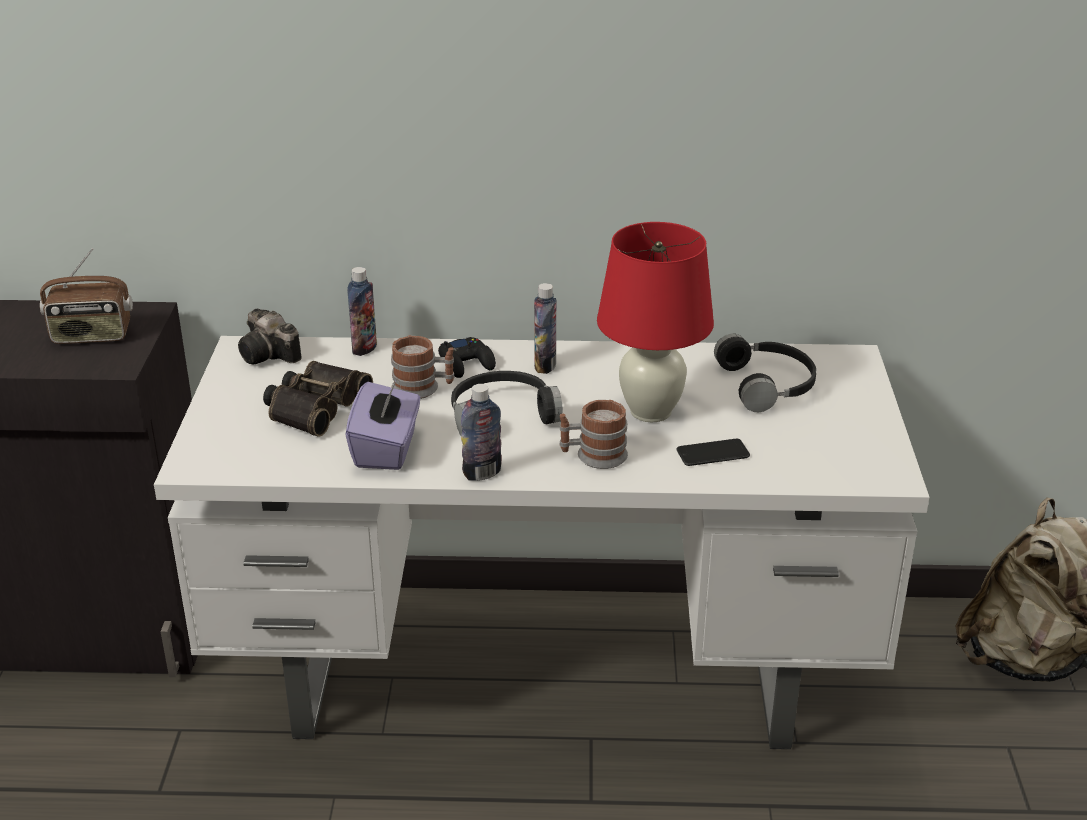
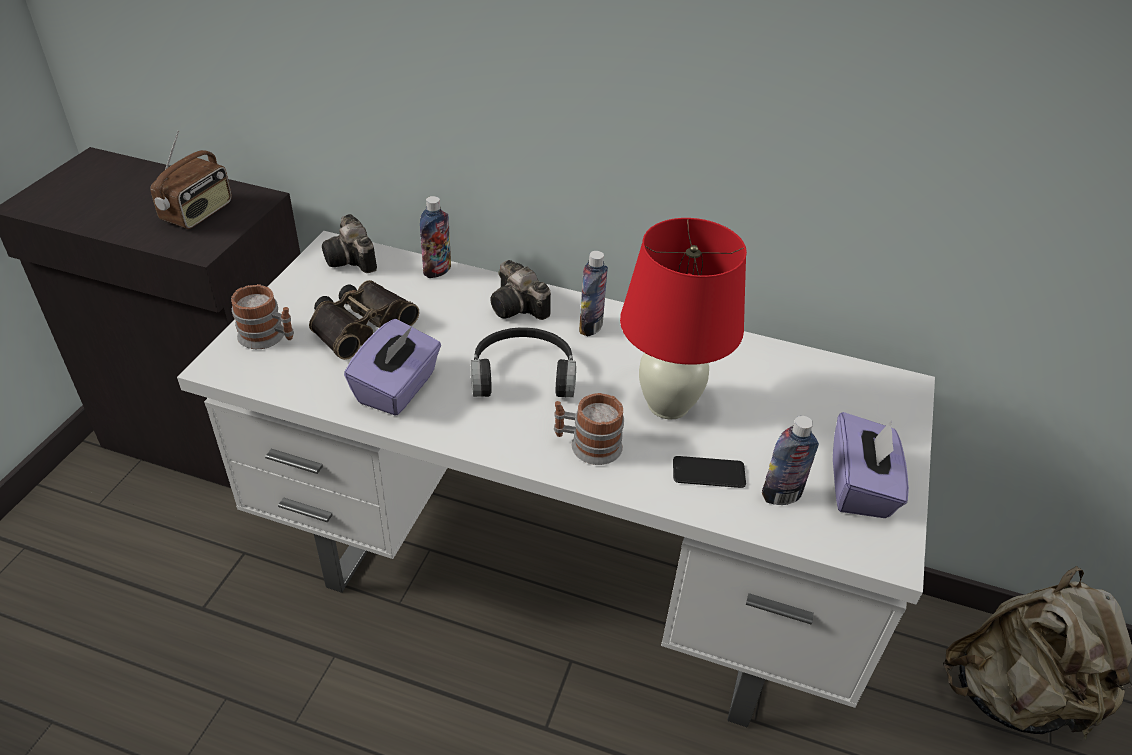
camera: 15 degrees right, 10 degrees up
radio [40,248,133,344] -> radio turned 75 degrees counterclockwise [150,131,232,229]
mug [391,335,455,399] -> mug moved to [231,284,294,349]
black game controller [438,337,496,378] -> camera [490,260,551,320]
bottle [461,384,502,481] -> bottle moved to [762,416,819,505]
black headphones [714,334,816,412] -> none
none -> purple tissue box [833,412,909,518]

